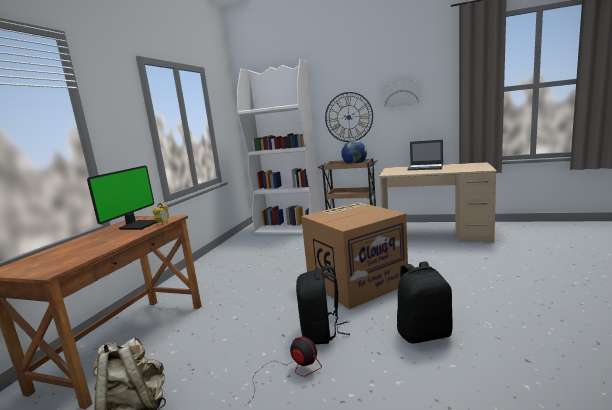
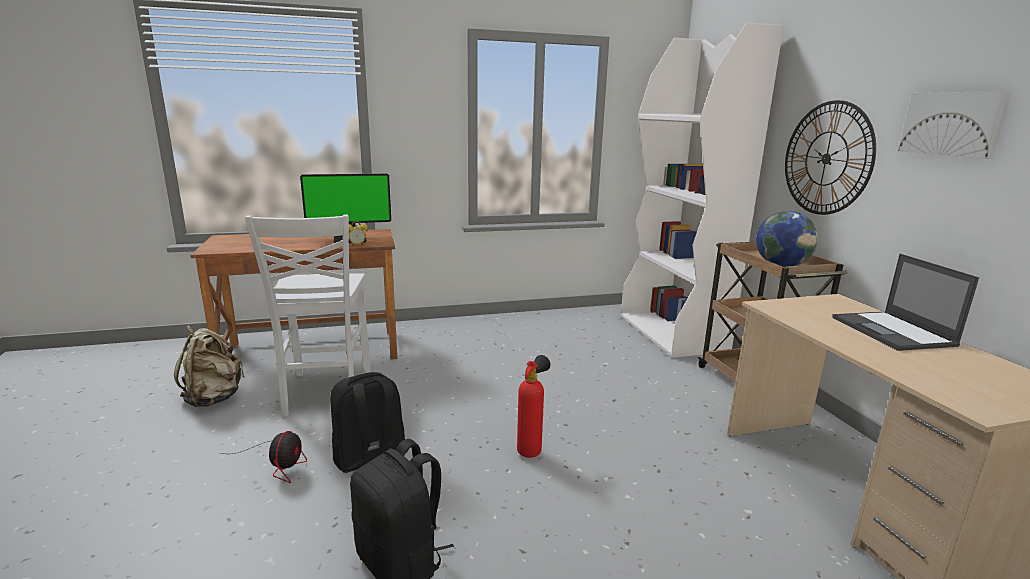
camera: 55 degrees right, 5 degrees up
cardboard box [301,202,408,309] -> fire extinguisher [517,355,550,458]
none -> white chair [245,214,371,417]

